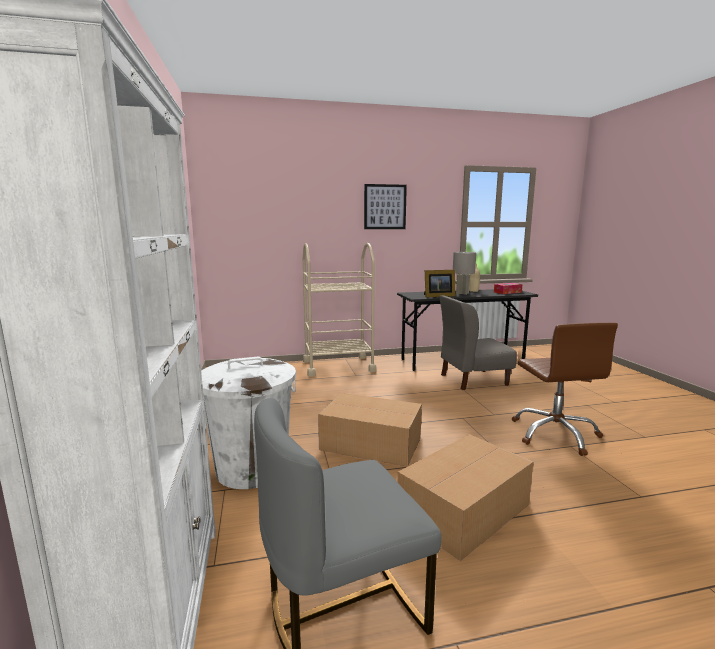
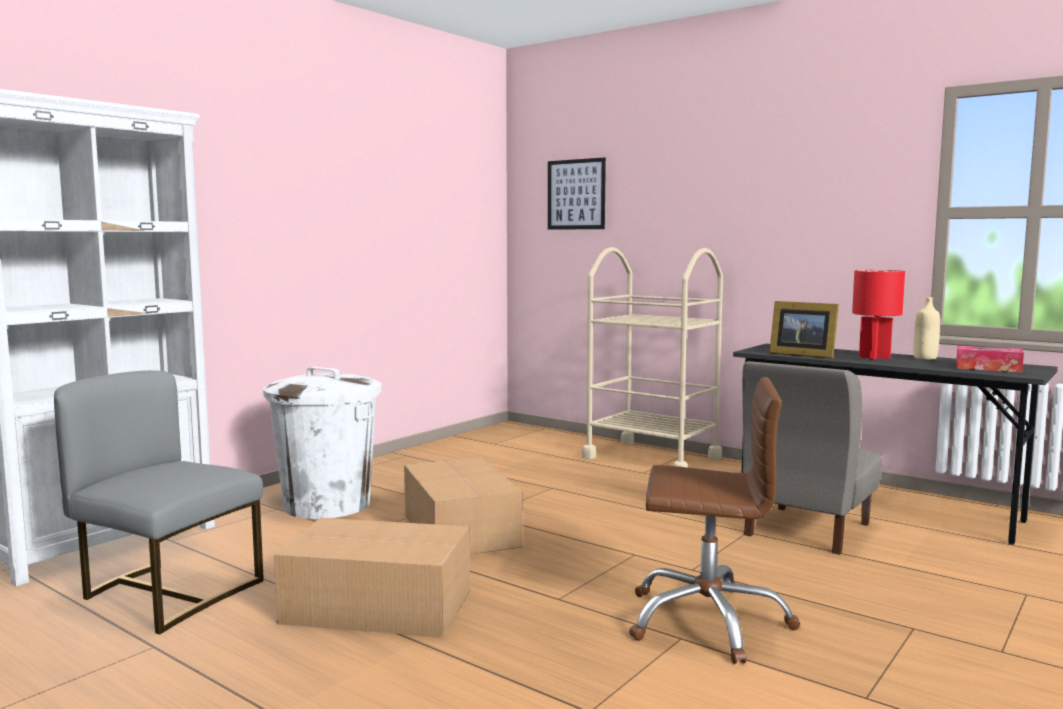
camera: 50 degrees right, 5 degrees down
picture [364,184,407,229] -> picture moved to [548,158,606,230]
grey chair [439,295,517,390] -> grey chair turned 90 degrees counterclockwise [742,361,882,555]
grey table lamp [453,252,476,295] -> red table lamp [852,270,905,360]
brown office chair [512,322,618,456] -> brown office chair turned 120 degrees counterclockwise [629,377,800,664]

